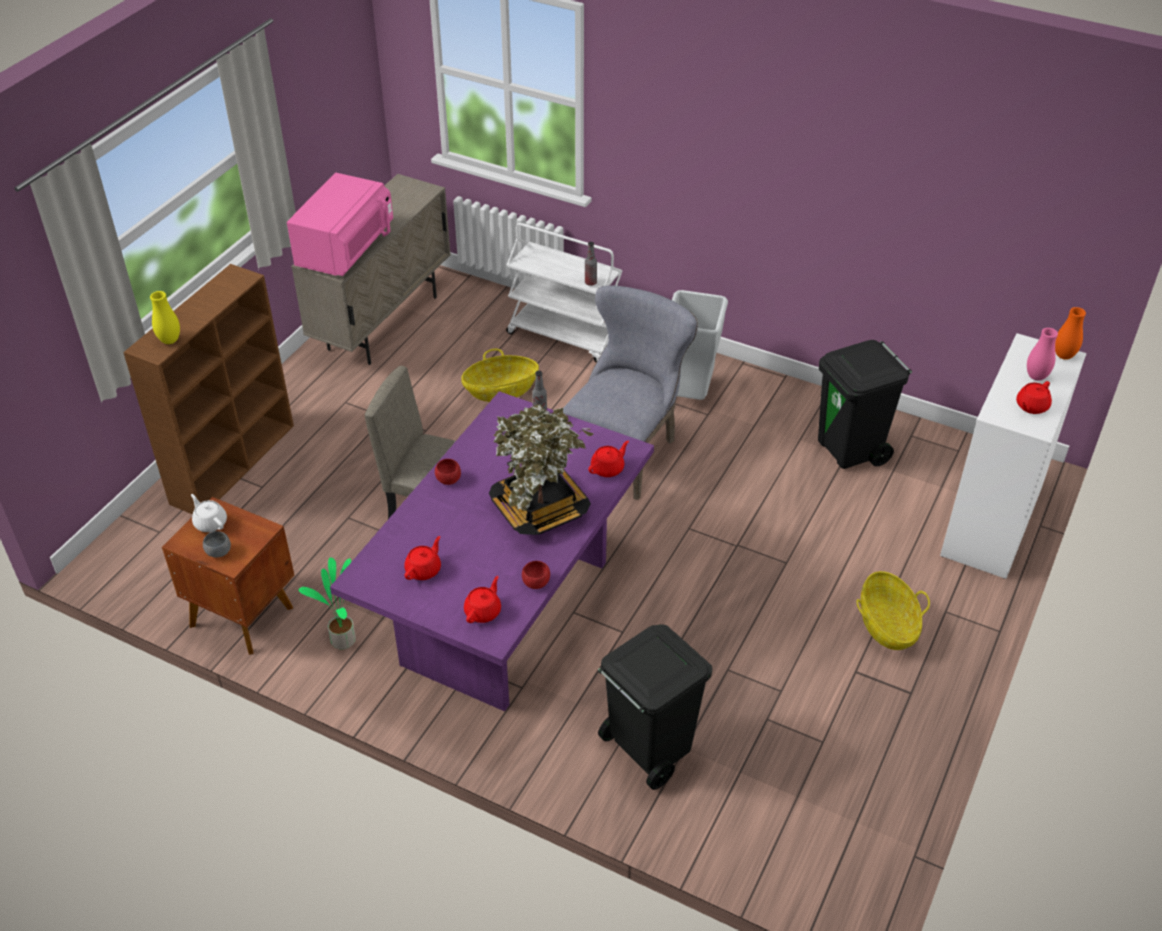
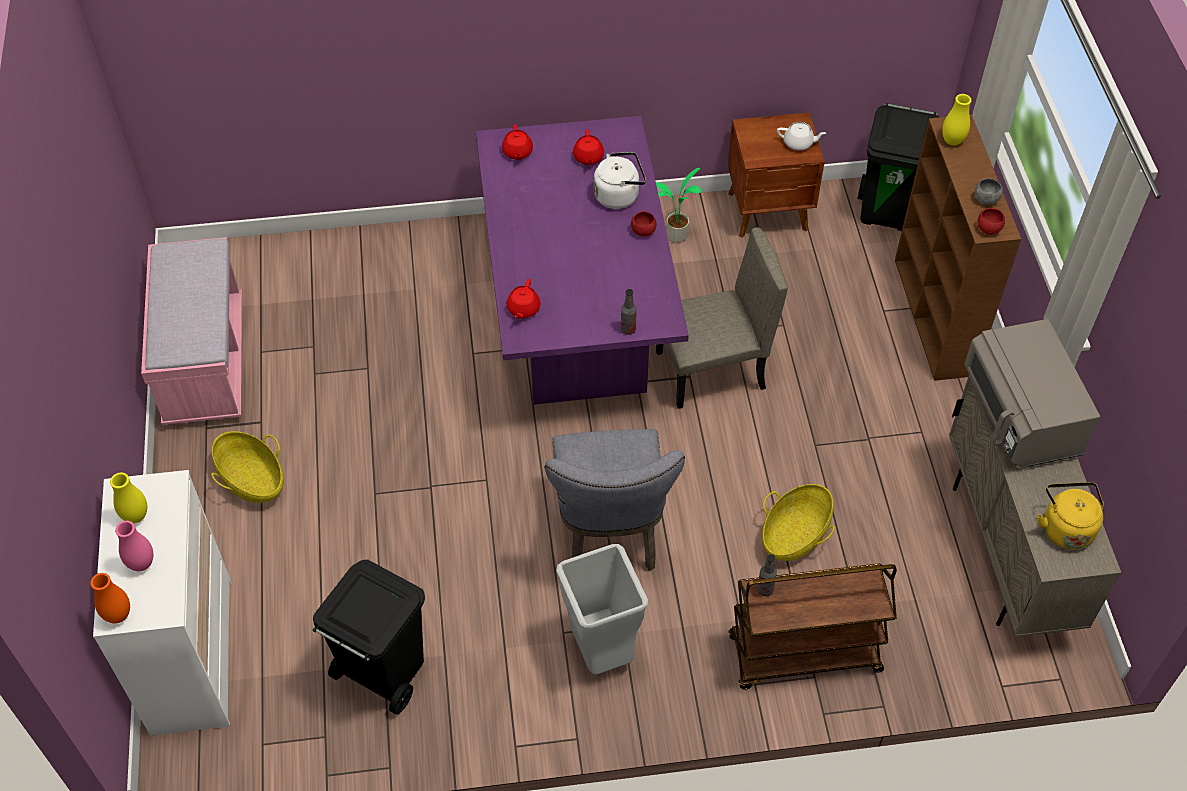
camera: 145 degrees right, 10 degrees up
grey bowl [203,531,231,558] -> grey bowl moved to [975,178,1003,205]
pink microwave [287,173,393,276] -> grey microwave [964,319,1100,467]
potted plant [489,404,593,535] -> none
white cart [506,223,622,363] -> brown cart [729,563,897,690]
red bowl [522,561,550,589] -> red bowl moved to [978,208,1005,235]
black trash can [598,625,712,790] -> black trash can moved to [857,103,939,231]
red teapot [1016,381,1052,414] -> yellow vase [110,473,147,524]
none -> pink bench [141,237,242,425]
none -> white kettle [594,152,646,209]
none -> yellow kettle [1037,482,1104,550]

